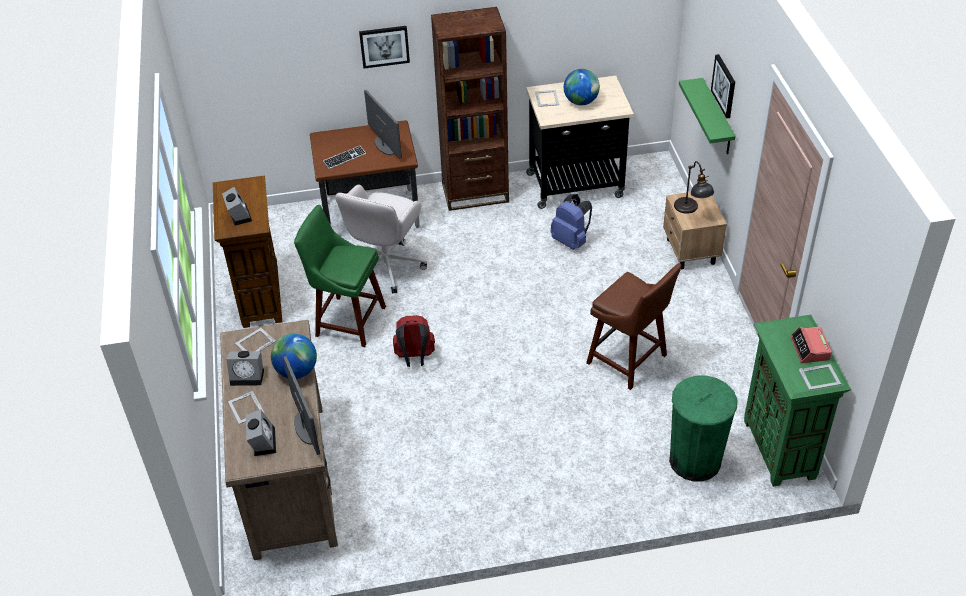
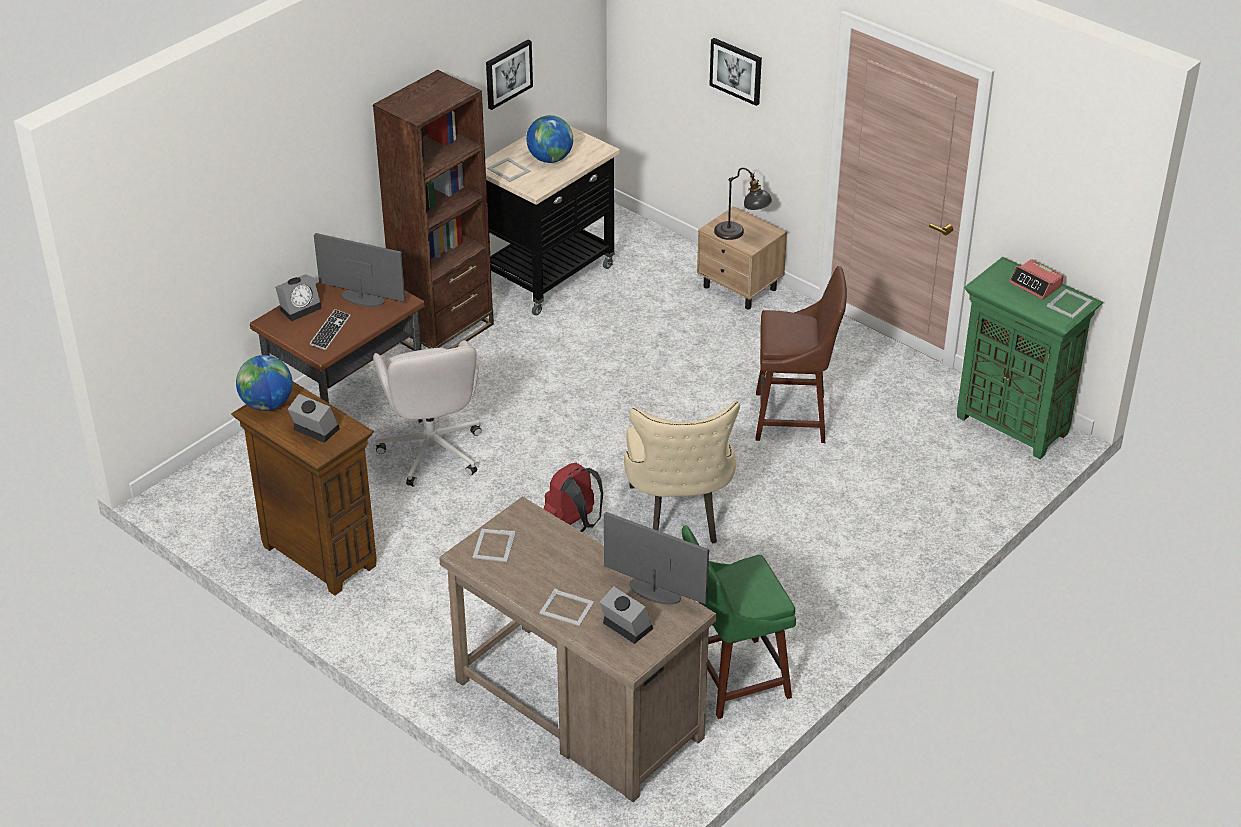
camera: 40 degrees left, 5 degrees down
alarm clock [226,351,264,386] -> alarm clock moved to [275,274,322,321]
globe [271,333,317,379] -> globe moved to [236,355,293,411]
green chair [294,205,386,347] -> green chair moved to [682,525,796,719]
picture [359,26,410,68] -> picture moved to [486,40,533,110]
blue backpack [551,194,592,250] -> none
green trash can [669,376,738,481] -> none
green shelf [679,78,736,154] -> none
none -> beige chair [624,401,740,544]

